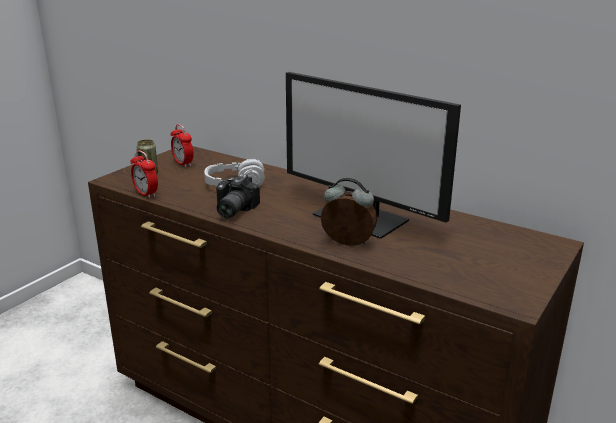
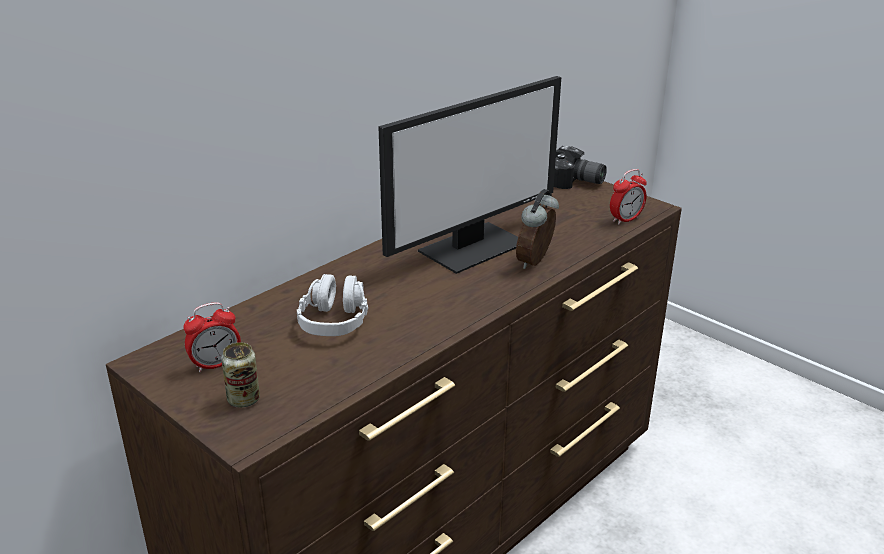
camera: 80 degrees left, 5 degrees up
alarm clock [131,150,158,198] -> alarm clock moved to [610,169,647,225]
camera [216,174,260,218] -> camera moved to [554,146,607,189]

